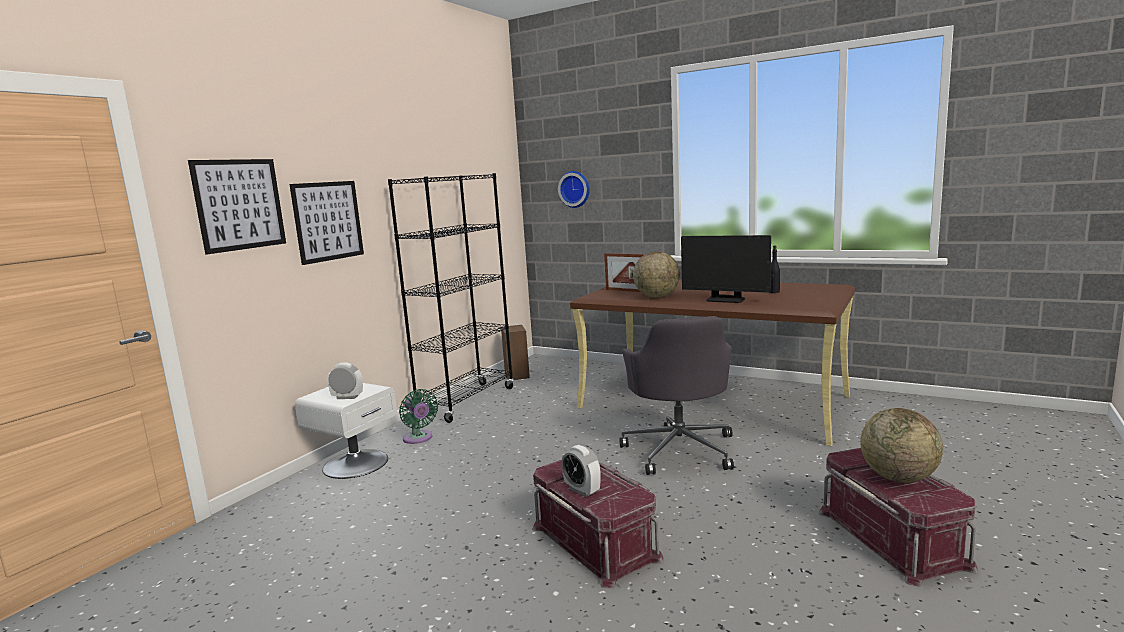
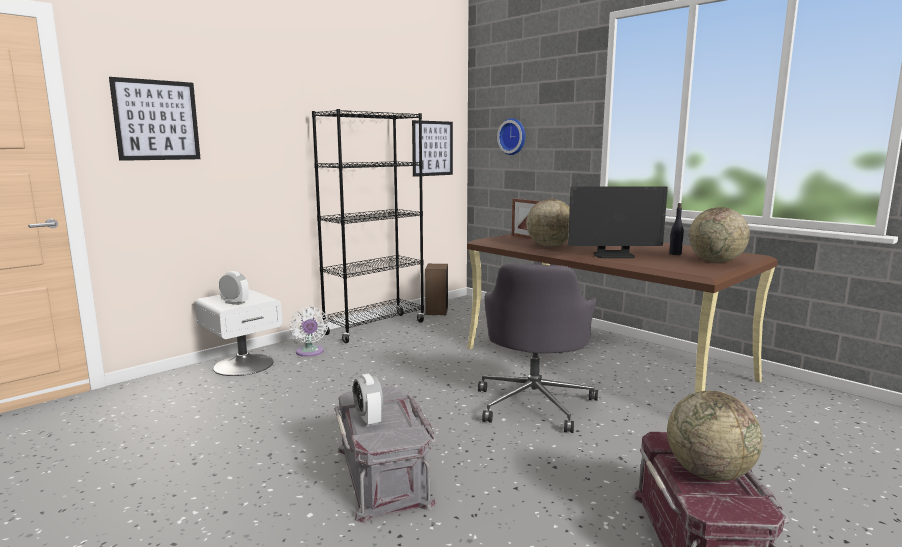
camera: 15 degrees right, 0 degrees up
picture [289,181,364,265] -> picture moved to [412,120,453,177]
green fan [399,389,438,444] -> white fan [290,306,329,357]
red storage box [532,460,664,589] -> grey storage box [335,386,436,523]
monitor [681,235,771,303] -> monitor turned 45 degrees counterclockwise [568,186,668,258]
none -> globe [689,207,750,263]

